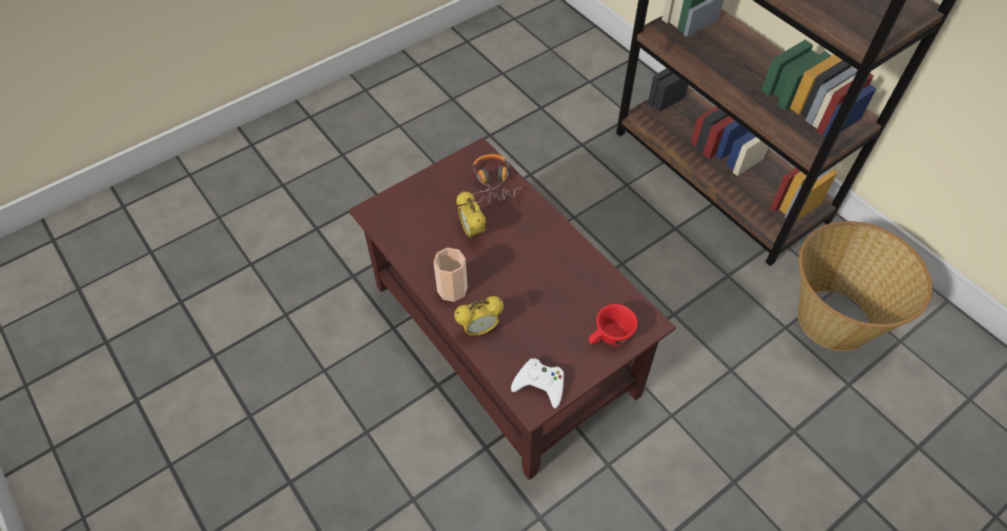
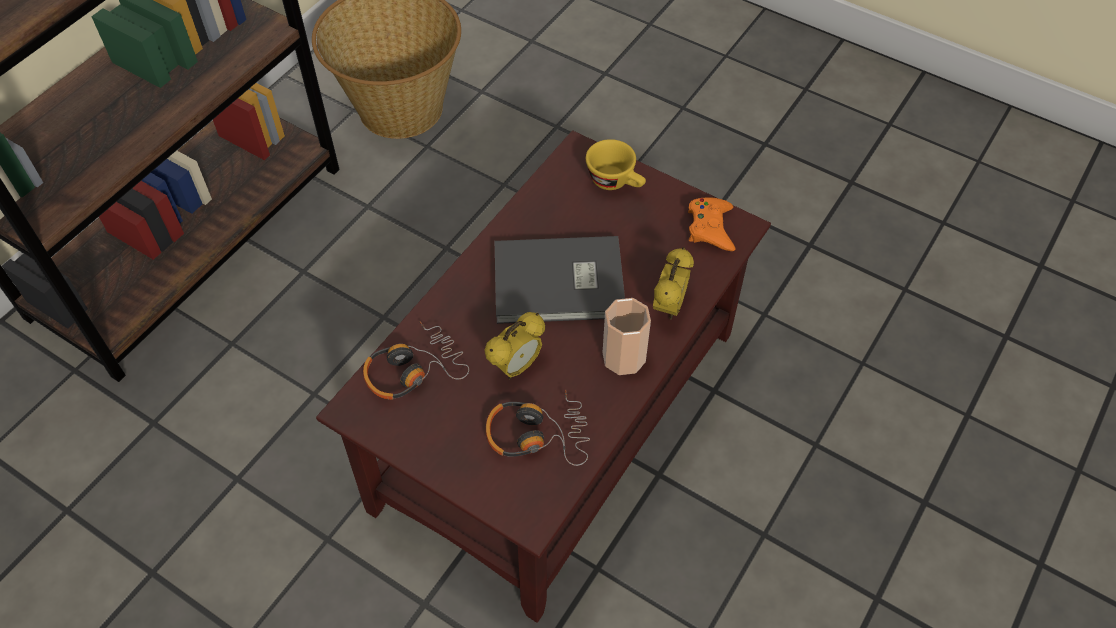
camera: 110 degrees left, 0 degrees up
alarm clock [454,296,504,337] -> alarm clock turned 60 degrees clockwise [653,247,694,320]
white game controller [511,358,564,408] -> orange game controller [688,197,735,251]
red cup [588,304,638,345] -> yellow cup [586,139,646,190]
none -> headphones [486,389,590,466]
none -> grey book [495,236,625,324]

